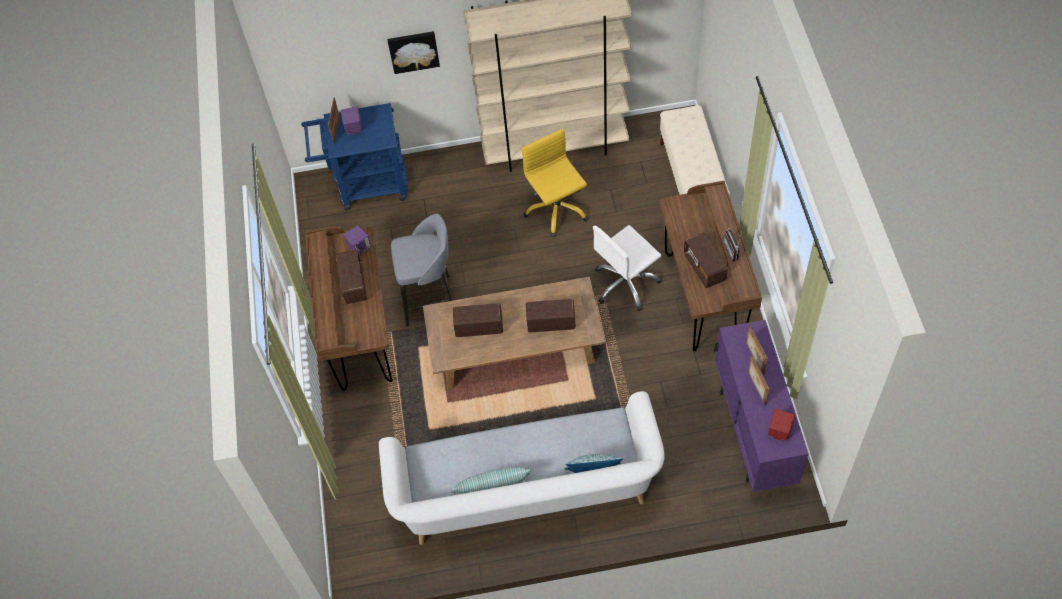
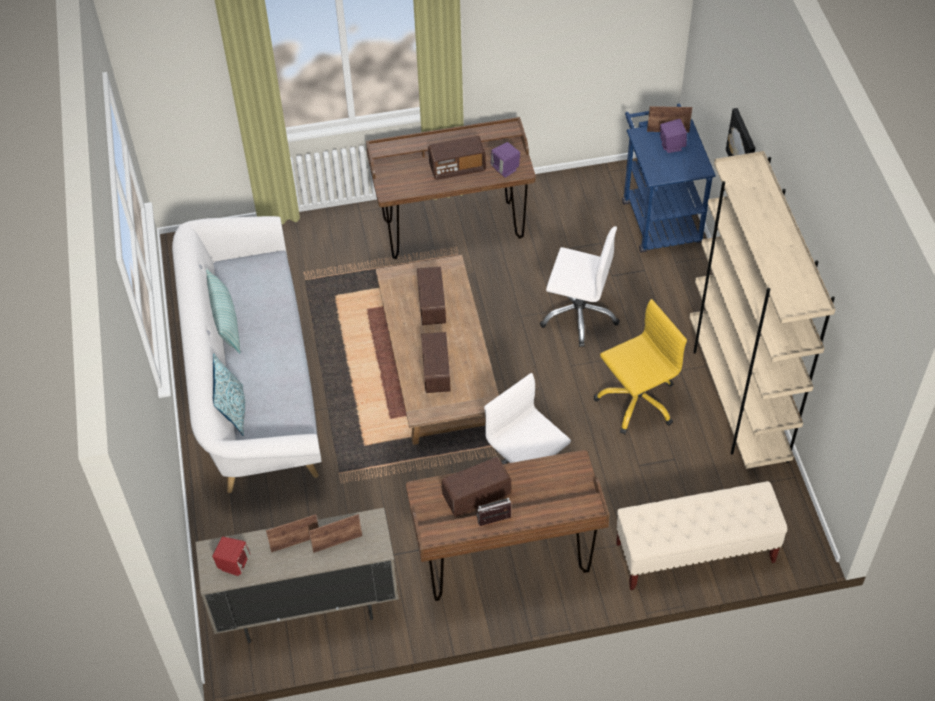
camera: 85 degrees right, 5 degrees down
grey stool [391,214,452,327] -> none
purple cabinet [714,320,808,492] -> beige cabinet [195,508,399,643]
none -> white office chair [540,226,620,347]

